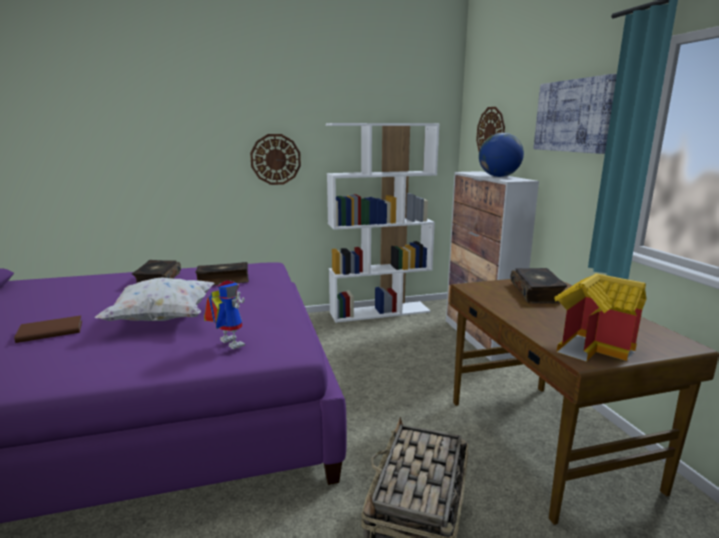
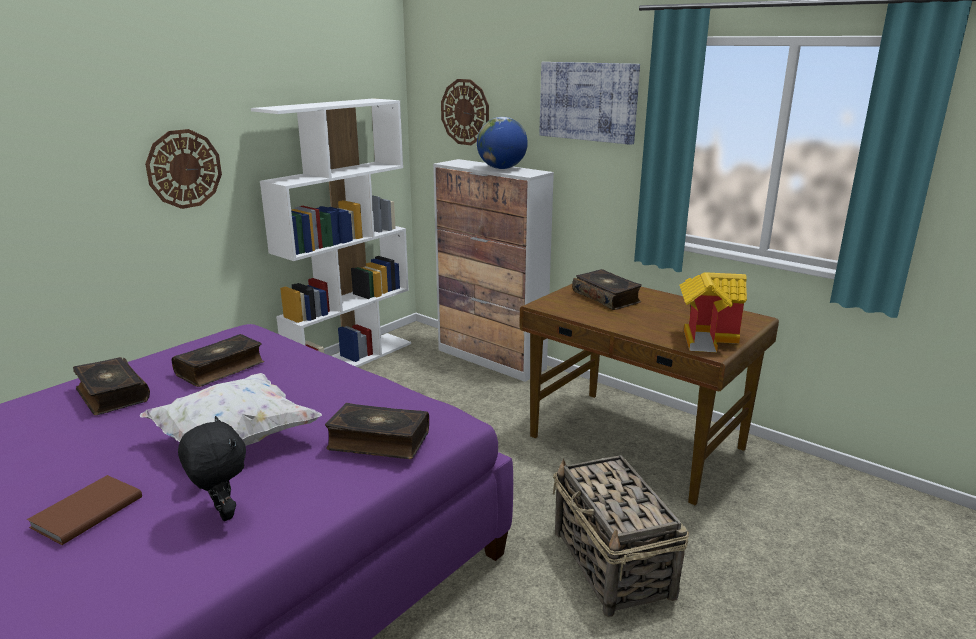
camera: 35 degrees left, 5 degrees up
toy robot [204,280,245,349] -> book [325,403,429,459]
none -> black plush toy [178,416,246,521]

